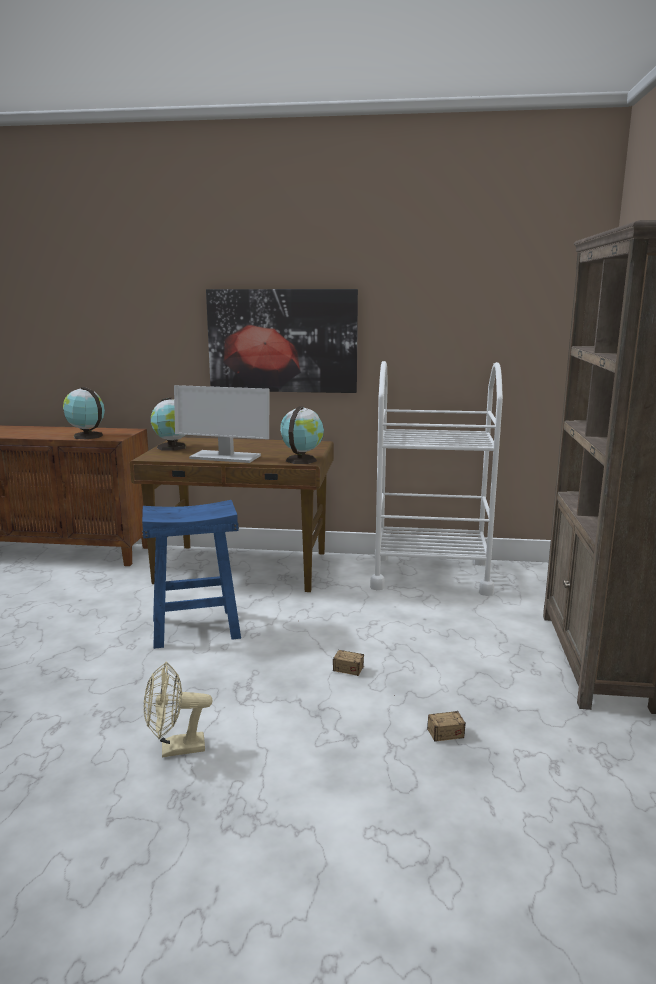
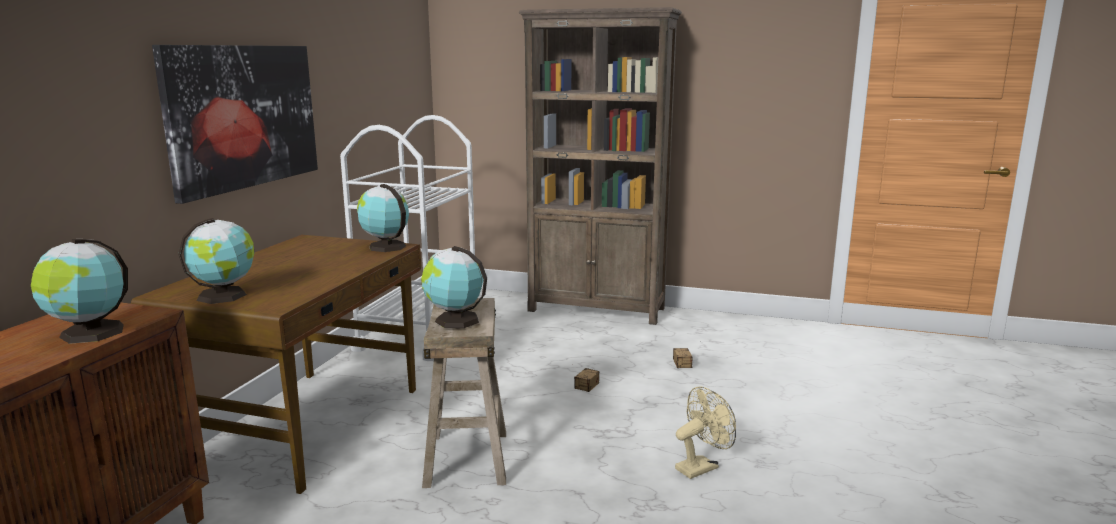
camera: 80 degrees left, 0 degrees up
blue stool [142,500,241,649] -> beige stool [422,298,506,488]
beige fan [144,662,212,758] -> beige fan turned 120 degrees counterclockwise [675,386,736,479]
monitor [174,385,269,463] -> none
none -> globe [421,246,487,328]

